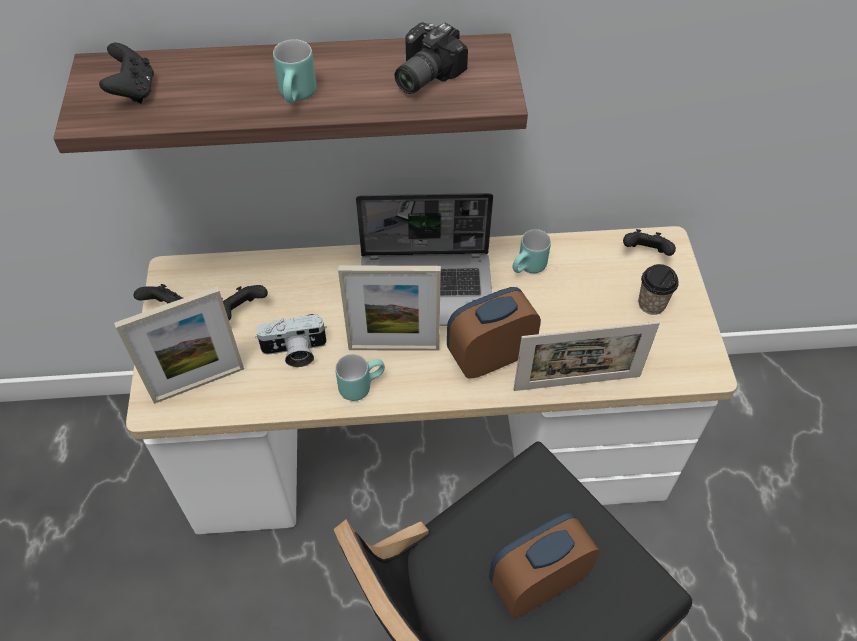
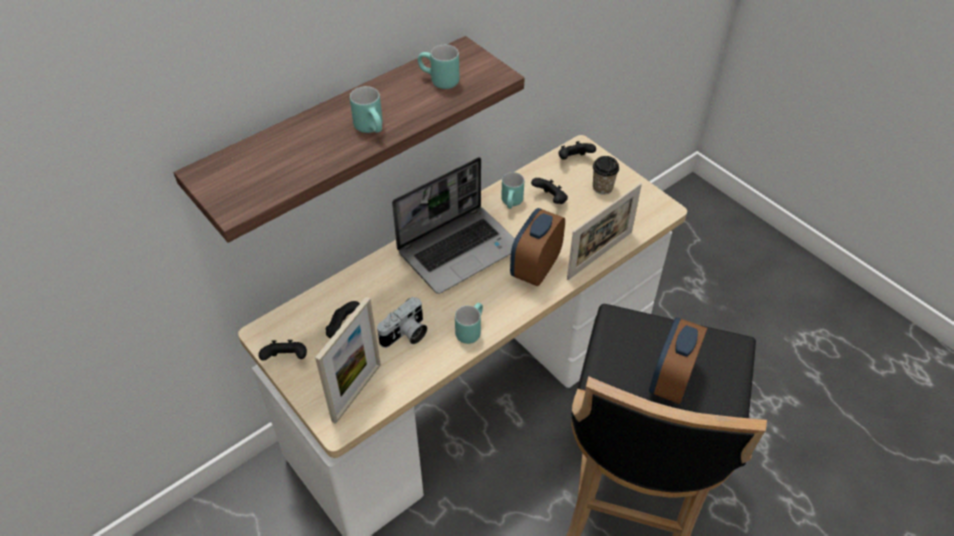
camera: 35 degrees left, 5 degrees down
black game controller [99,43,154,103] -> black game controller moved to [531,178,568,204]
picture frame [338,265,441,351] -> none
camera [395,22,468,94] -> turquoise mug [418,45,459,89]

